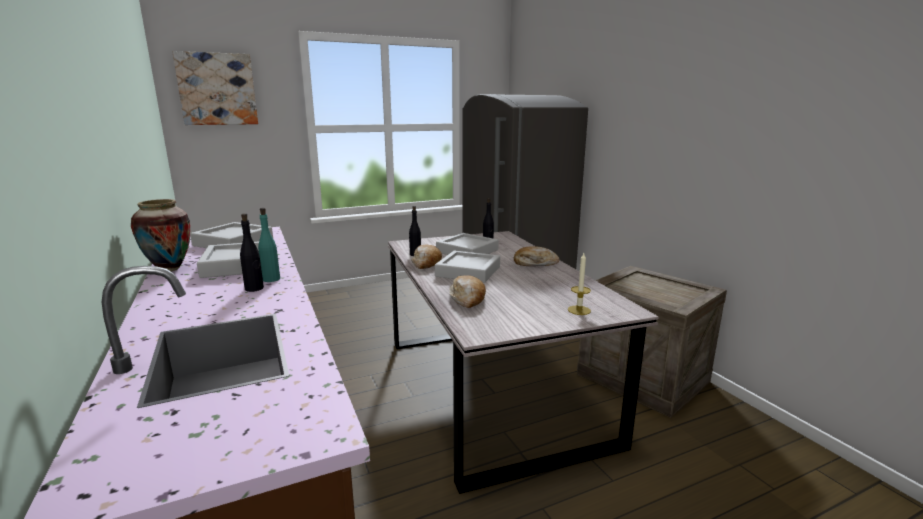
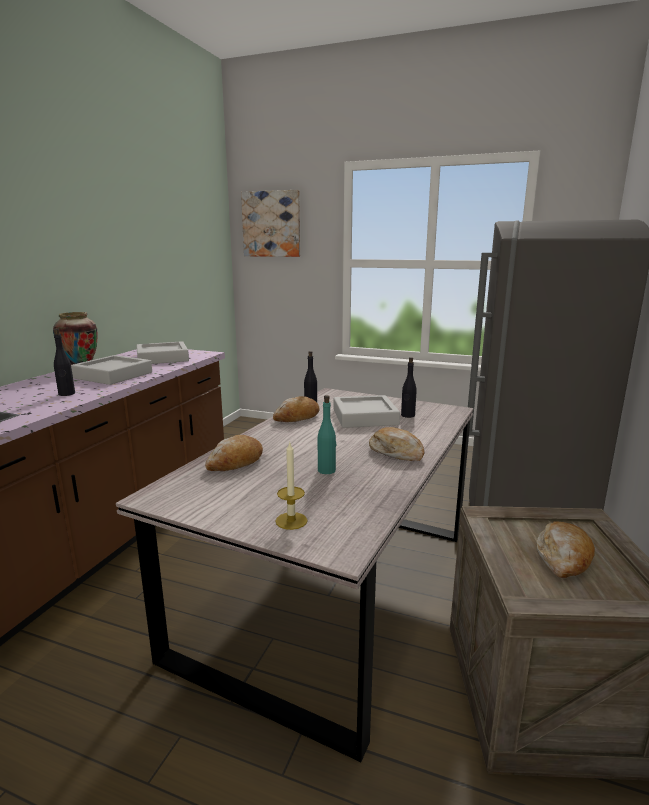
camera: 45 degrees right, 0 degrees up
turquoise bottle [258,208,280,282] -> turquoise bottle moved to [318,395,336,474]
grey tray [435,250,500,283] -> none
none -> bread [537,521,595,578]

